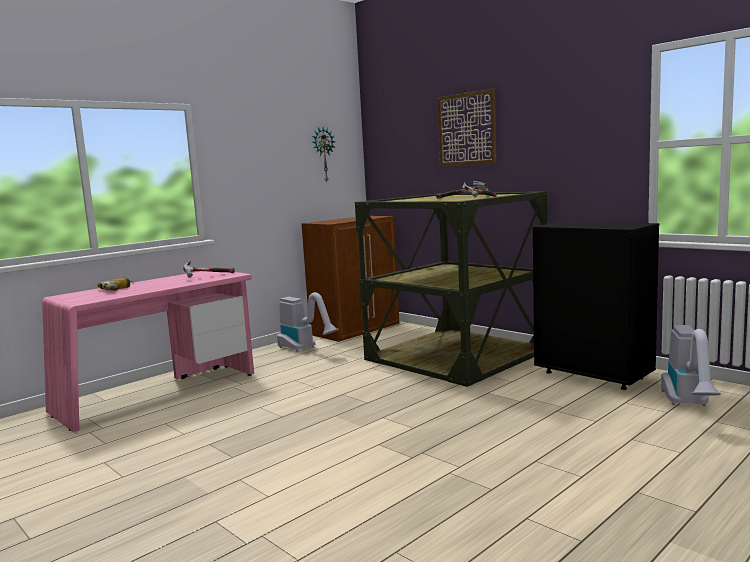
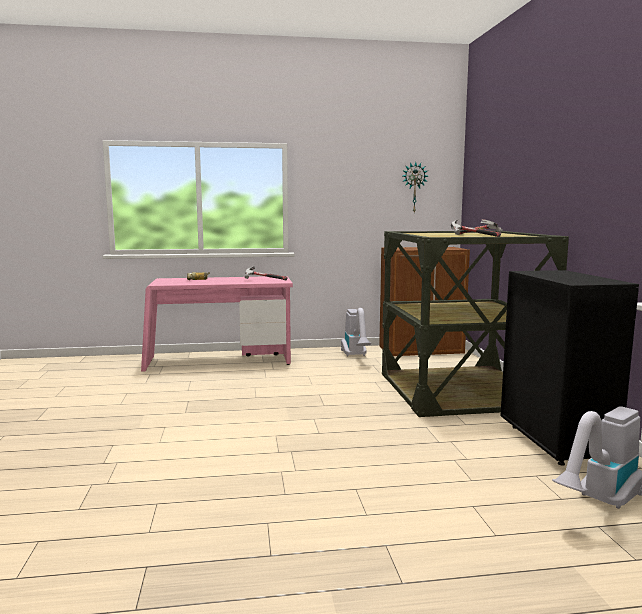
camera: 35 degrees right, 0 degrees up
picture [437,89,497,166] -> none

